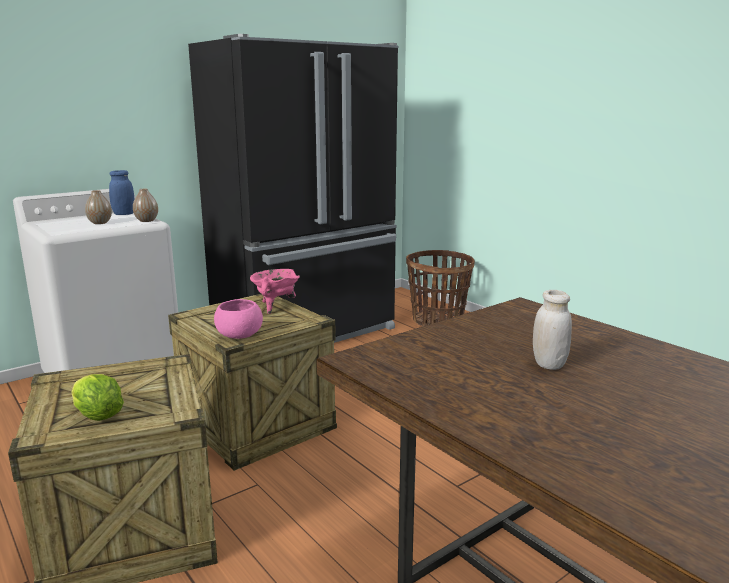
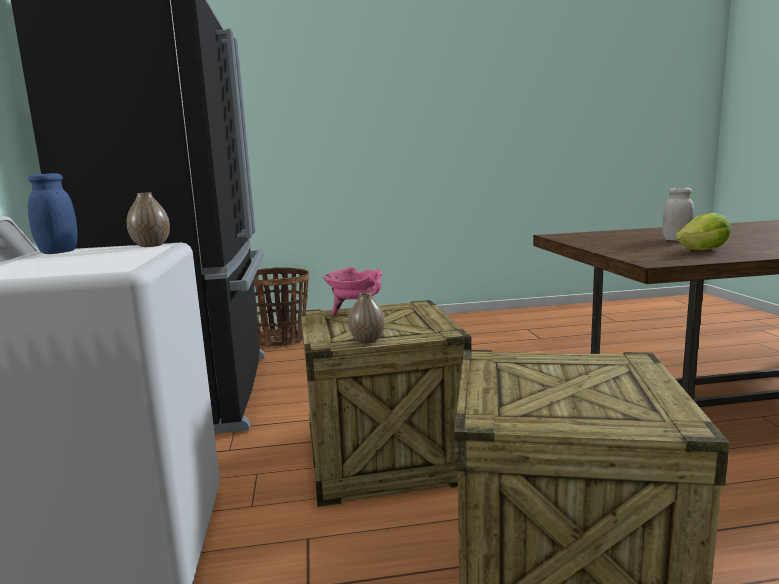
camera: 60 degrees left, 5 degrees down
lettuce [71,374,124,421] -> lettuce moved to [676,213,731,250]
vase [85,190,112,224] -> vase moved to [348,293,385,343]
pink bowl [214,299,263,339] -> none

